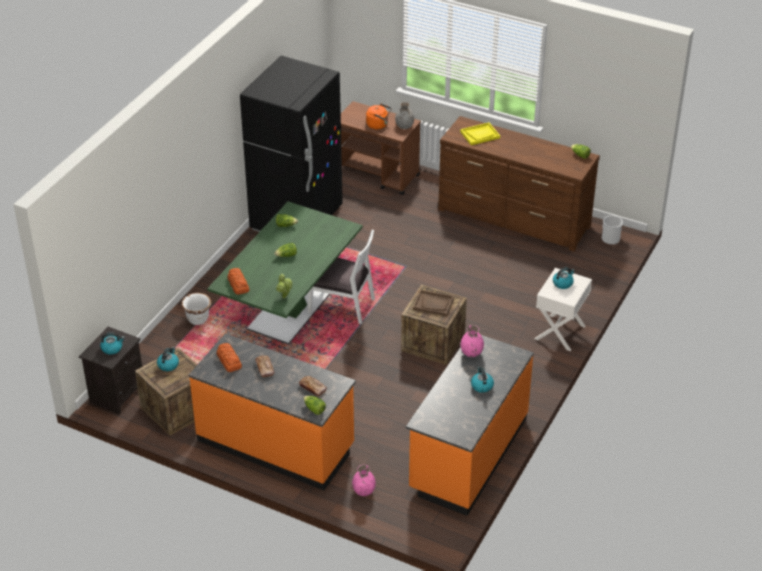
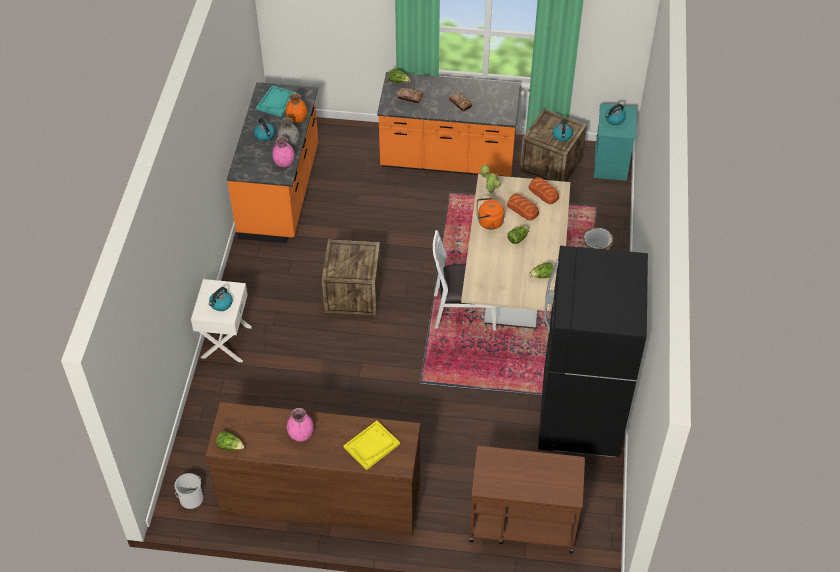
camera: 160 degrees right, 10 degrees up
black nightstand [79,327,142,414] -> turquoise nightstand [593,103,637,181]
green dining table [207,201,363,344] -> beige dining table [461,174,570,329]
bread [217,343,242,372] -> bread moved to [507,194,539,221]
pink vase [352,465,376,496] -> pink vase moved to [287,408,314,442]
orange kettle [366,104,391,129] -> orange kettle moved to [477,198,504,230]
grey vase [395,102,414,129] -> grey vase moved to [277,117,300,147]
brown tray [413,290,454,316] -> none
none -> turquoise tray [256,86,297,117]
none -> orange vase [285,93,307,123]

